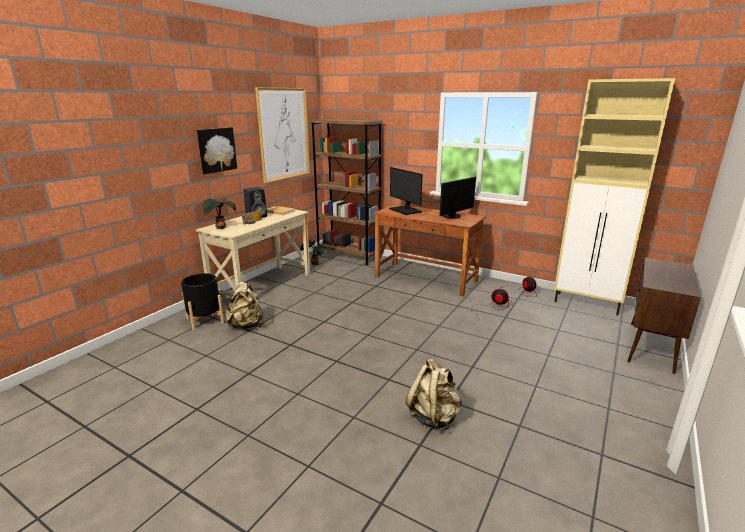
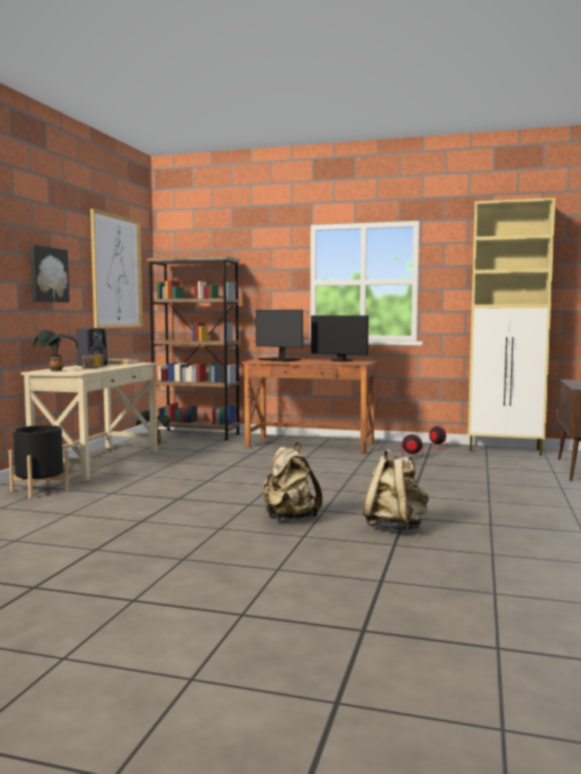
camera: 15 degrees left, 15 degrees down
beige backpack [225,281,264,329] -> beige backpack moved to [263,442,322,520]
monitor [439,177,476,219] -> monitor turned 90 degrees clockwise [311,316,369,362]

